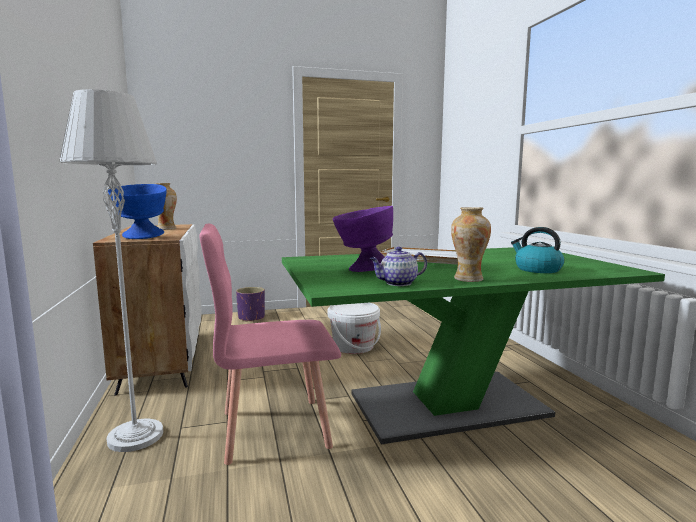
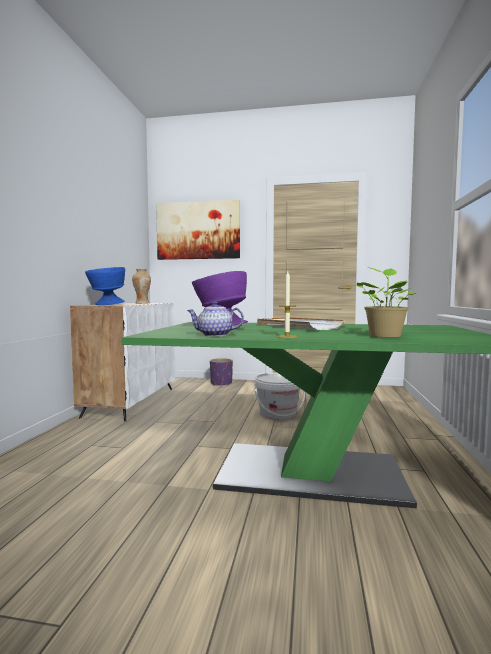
camera: 25 degrees right, 5 degrees down
grey floor lamp [59,89,163,452] -> none
pink chair [200,224,341,465] -> none
vase [451,207,491,282] -> candle [277,271,297,338]
kettle [511,227,565,273] -> potted plant [355,267,416,338]
none -> picture [156,200,240,260]

